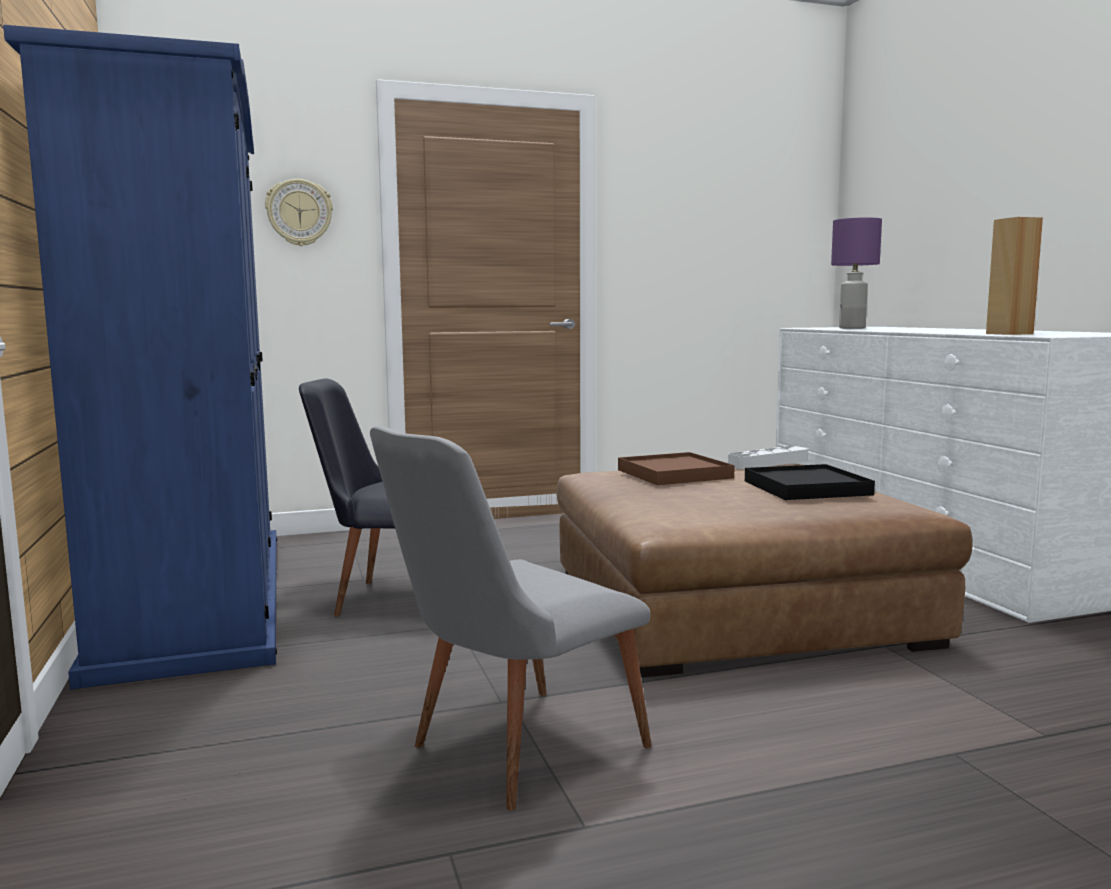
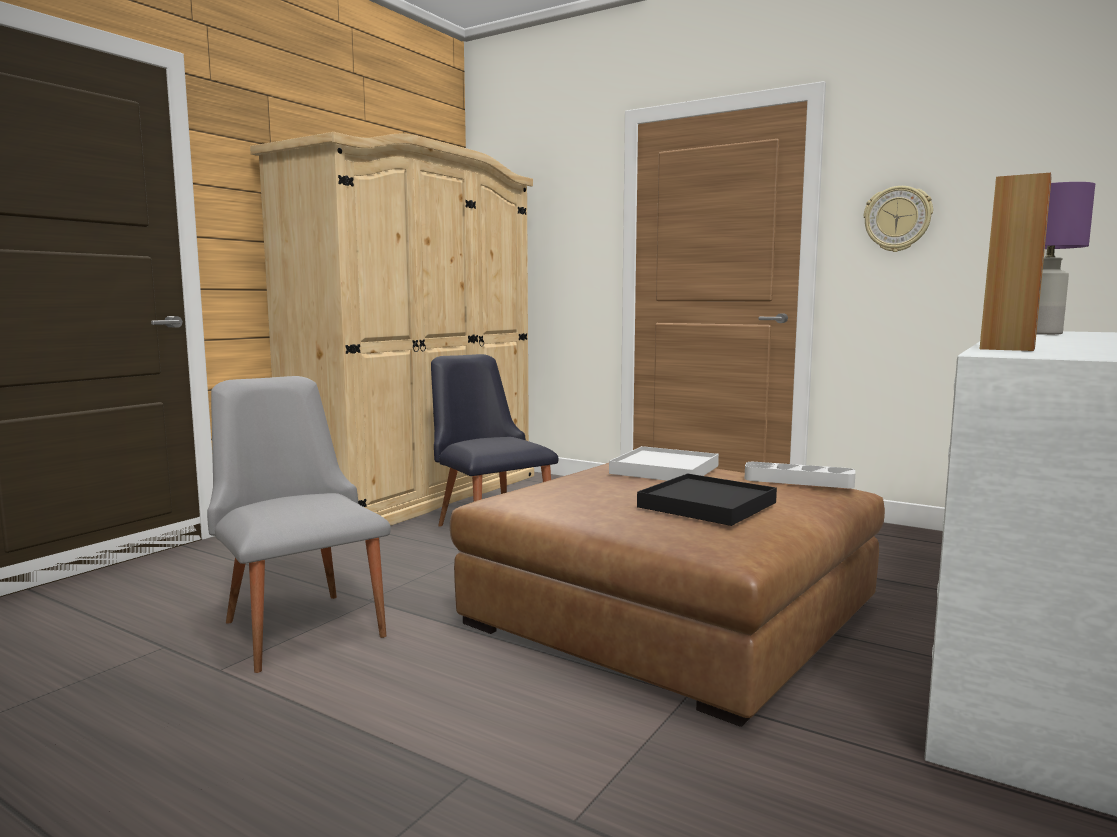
camera: 50 degrees right, 0 degrees up
blue wardrobe [3,25,277,689] -> beige wardrobe [250,132,534,526]
wall clock [265,179,333,246] -> wall clock moved to [864,186,933,252]
grey chair [370,426,652,811] -> grey chair turned 45 degrees clockwise [207,376,391,673]
brown tray [618,452,735,485] -> white tray [609,446,719,481]

